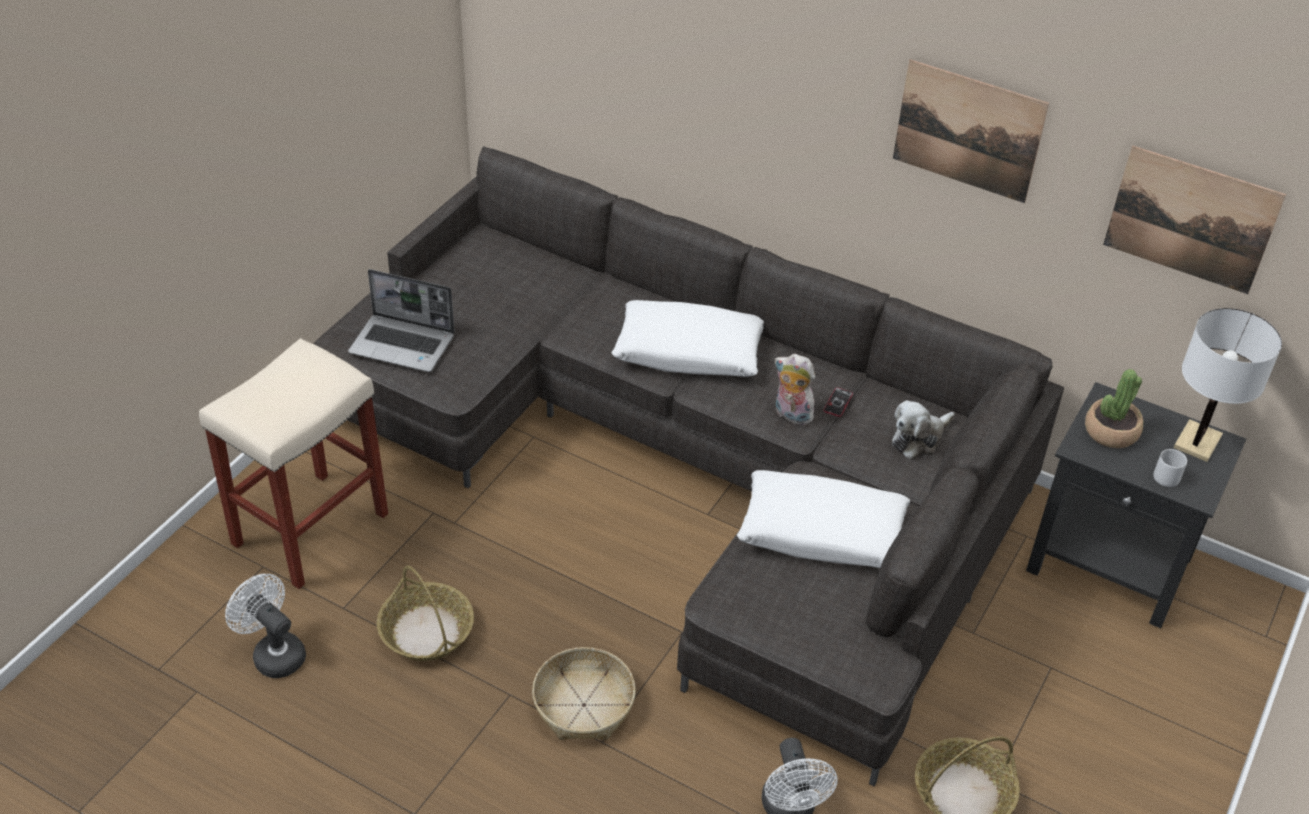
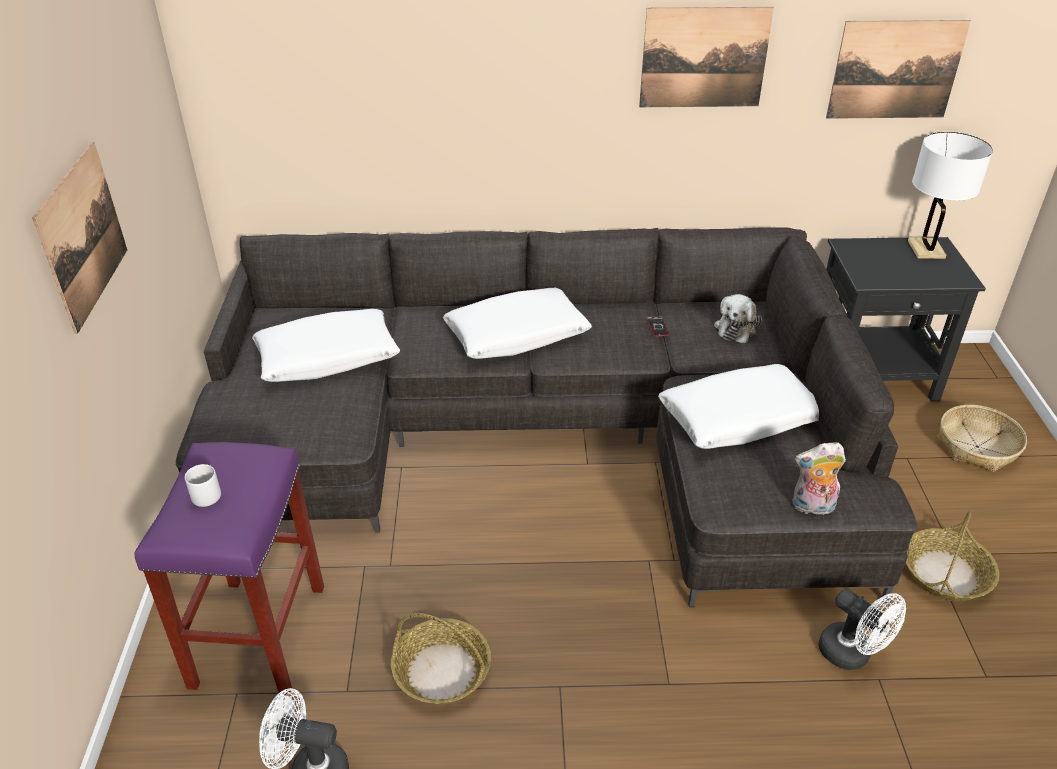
camera: 30 degrees left, 5 degrees down
beige stool [199,338,388,589] -> purple stool [135,442,324,696]
laptop [348,269,455,372] -> none
basket [532,647,636,740] -> basket moved to [939,405,1027,472]
plush toy [774,354,817,425] -> plush toy moved to [792,442,846,515]
potted plant [1085,369,1143,448] -> none
grey mug [1154,449,1187,487] -> grey mug moved to [185,464,221,507]
none -> picture [32,142,127,334]
none -> white pillow [252,309,400,382]

